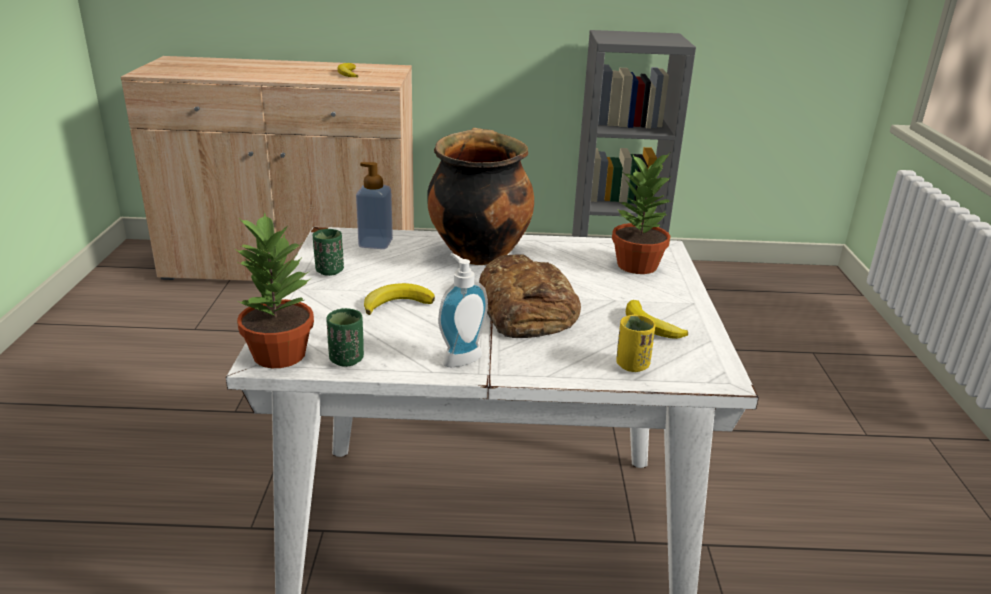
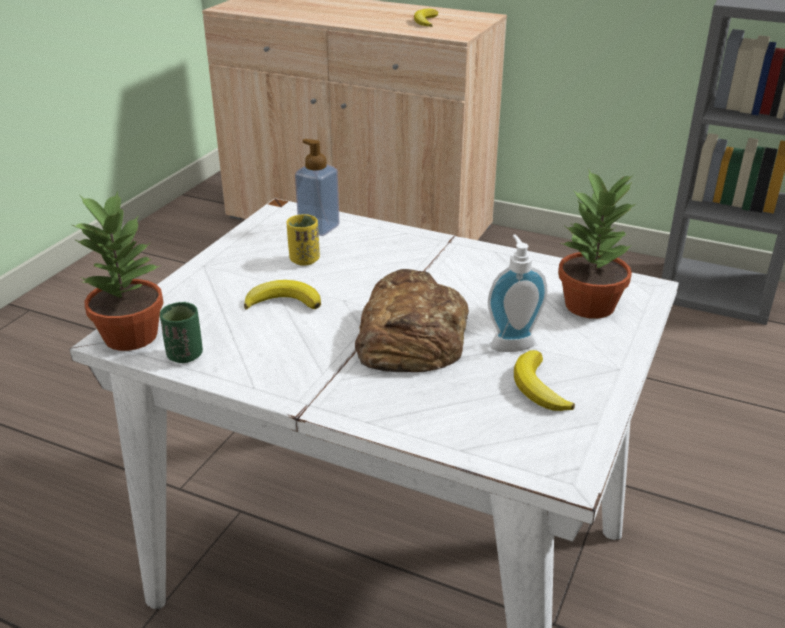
camera: 25 degrees right, 5 degrees up
green cup [313,229,344,276] -> none
cooking pot [427,128,534,265] -> none
soap dispenser [438,253,488,367] -> soap dispenser moved to [488,235,547,352]
yellow cup [616,315,655,372] -> yellow cup moved to [286,214,320,266]

